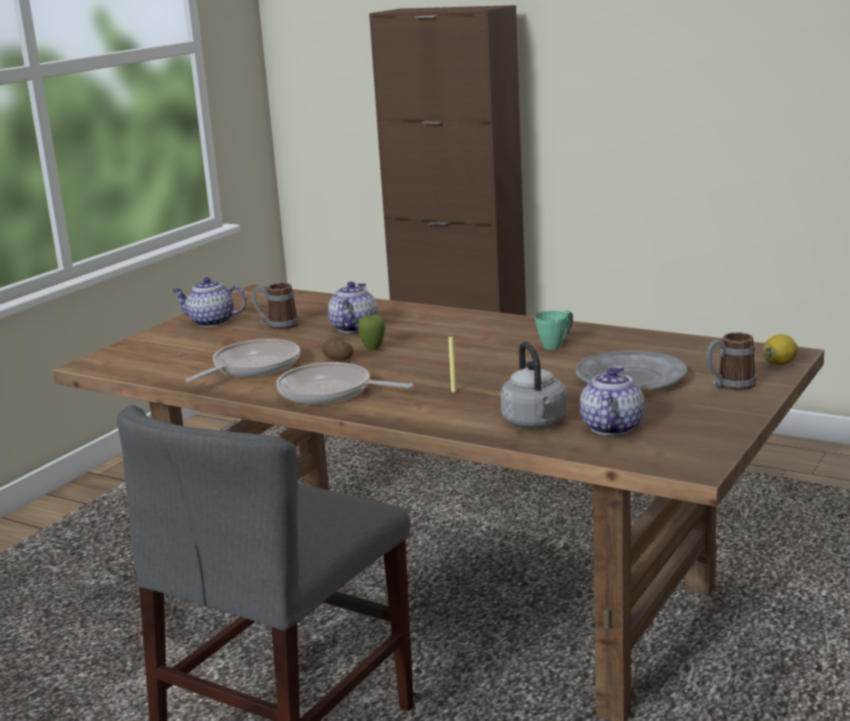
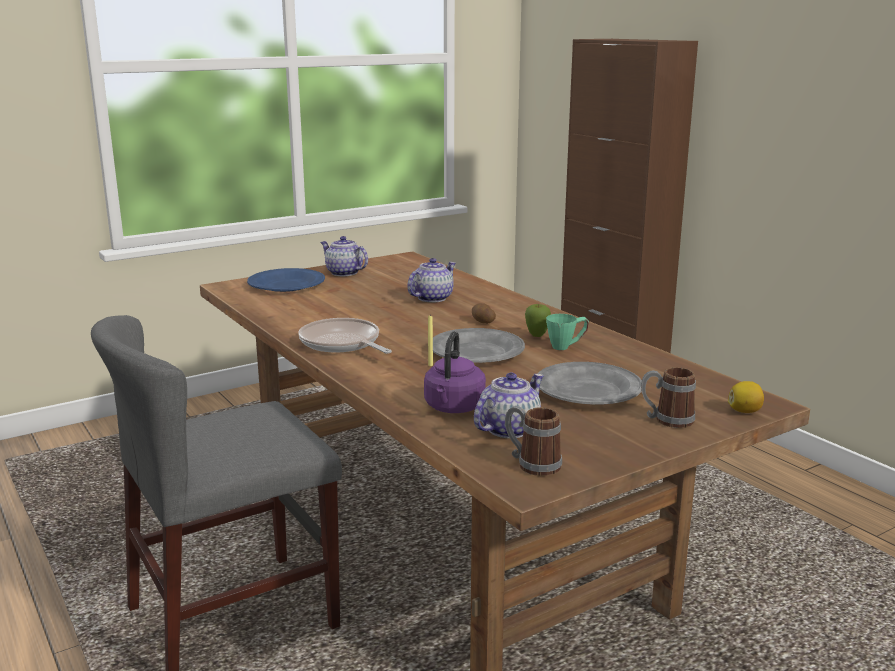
camera: 25 degrees right, 0 degrees up
frying pan [186,339,300,382] -> none
mug [252,283,298,330] -> mug moved to [505,406,562,476]
potato [322,338,354,361] -> potato moved to [472,303,496,324]
apple [358,314,386,350] -> apple moved to [525,304,551,337]
grey kettle [500,342,567,428] -> purple kettle [424,331,486,413]
none -> blue plate [247,268,325,292]
none -> grey plate [433,328,525,363]

